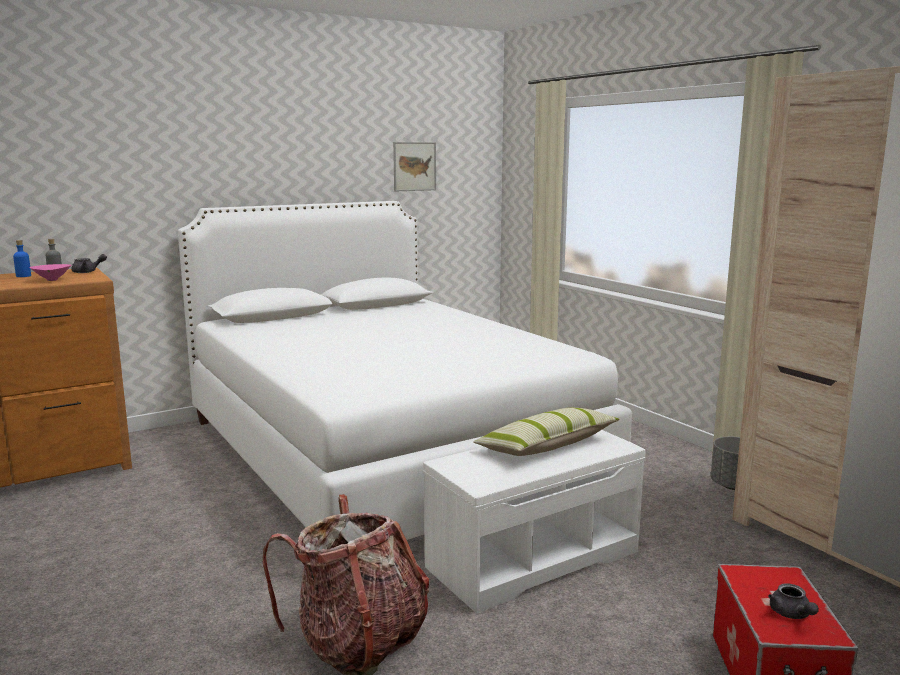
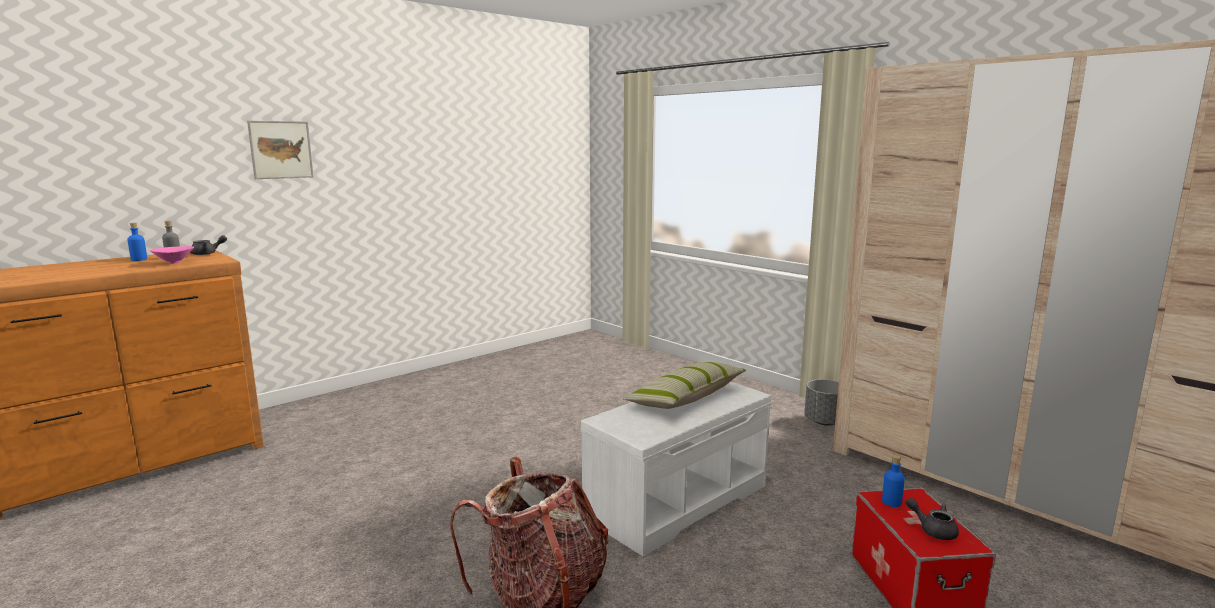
camera: 10 degrees left, 0 degrees up
white bed [178,201,632,540] -> none
picture [393,142,436,191] -> picture moved to [247,121,314,179]
grey teapot [768,583,819,619] -> grey teapot turned 150 degrees clockwise [906,498,959,540]
none -> blue bottle [882,455,905,507]

